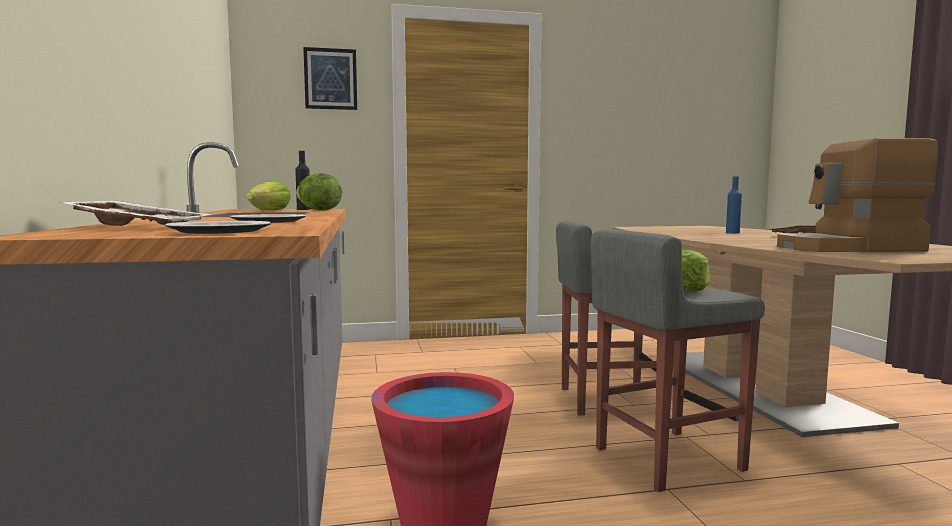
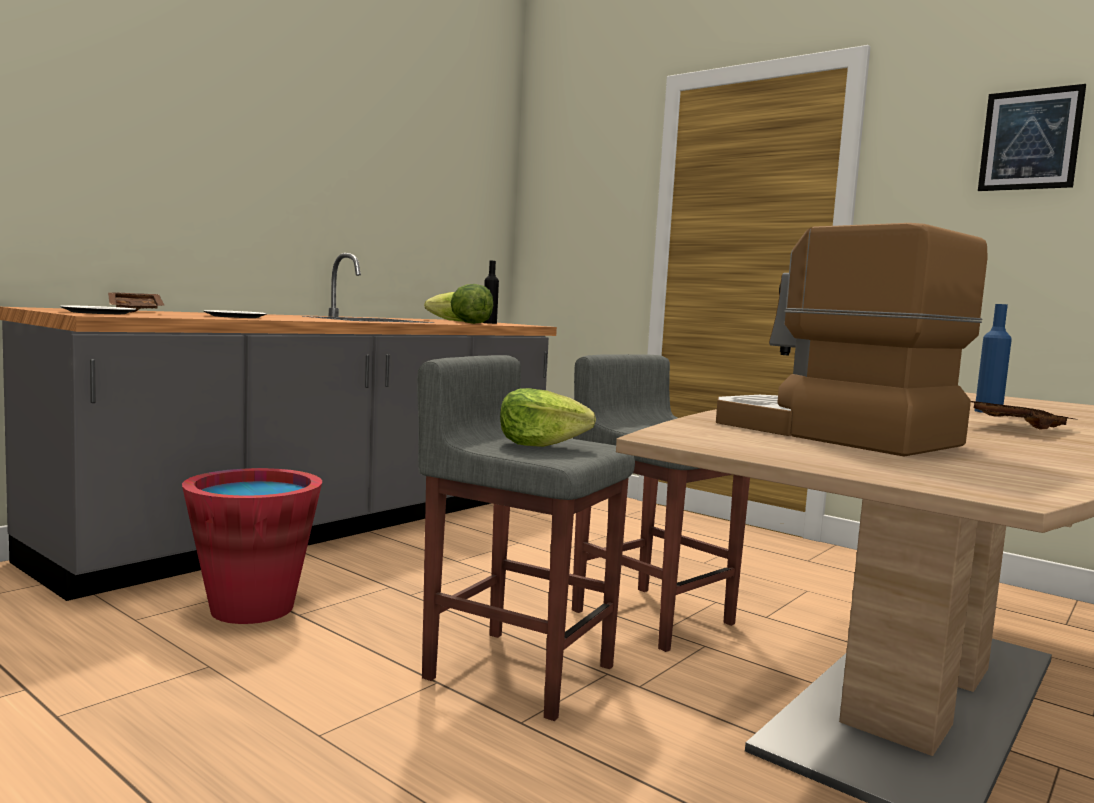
camera: 50 degrees right, 0 degrees up
white tray [59,200,212,226] -> brown tray [108,292,165,312]
picture [303,47,357,110] -> picture moved to [978,84,1086,191]

